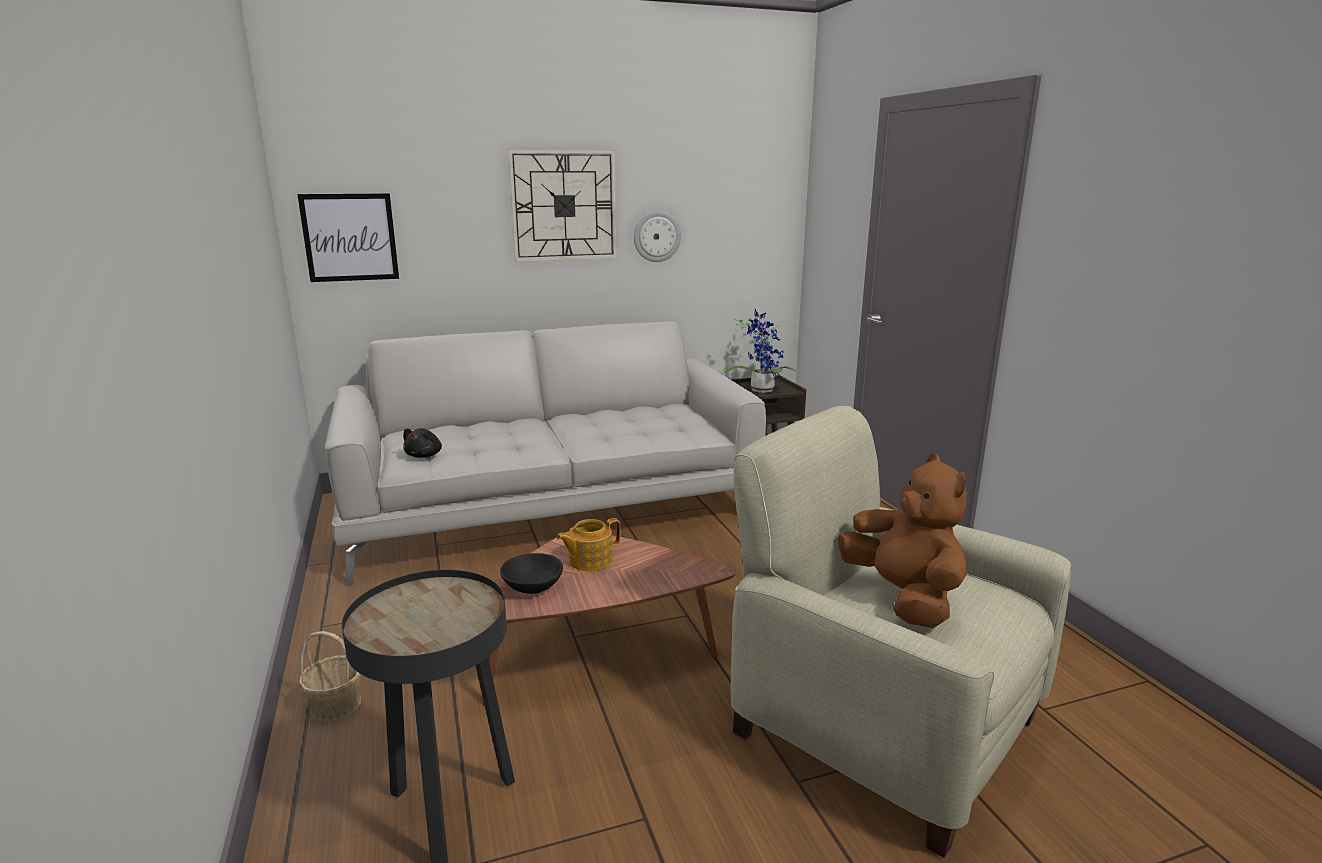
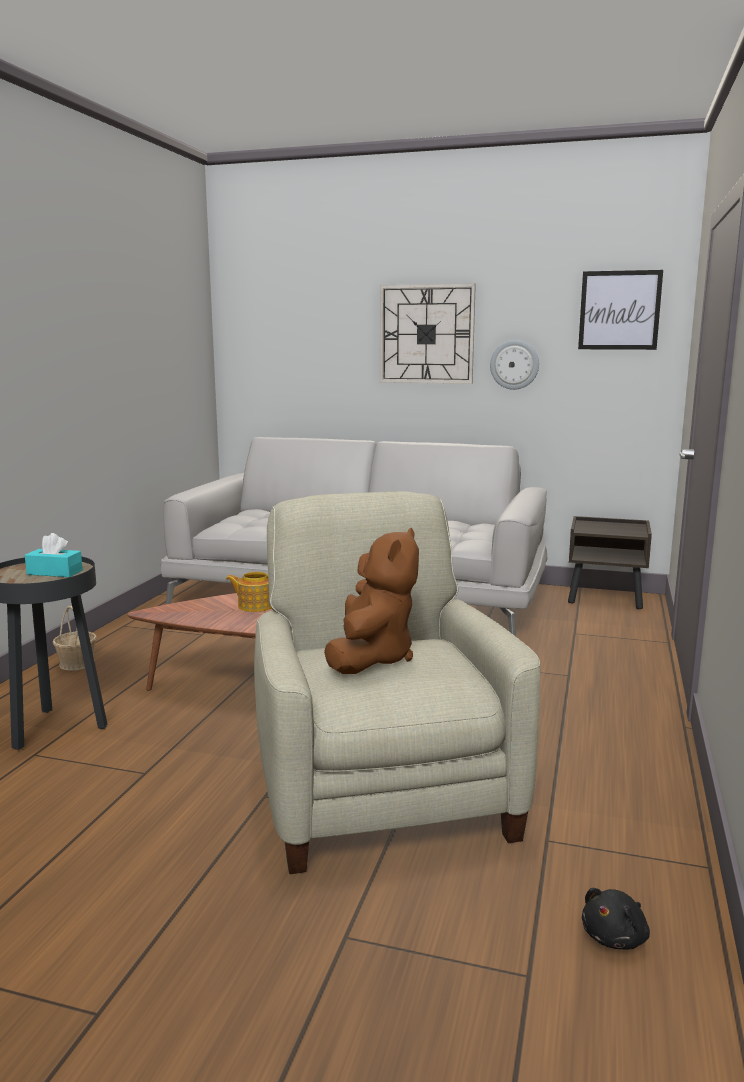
camera: 35 degrees right, 5 degrees down
picture [297,193,399,282] -> picture moved to [578,270,663,350]
black plush toy [403,428,442,458] -> black plush toy moved to [582,888,650,949]
black bowl [500,553,563,594] -> none
potted plant [725,309,796,393] -> none
none -> turquoise tissue box [25,533,83,577]

